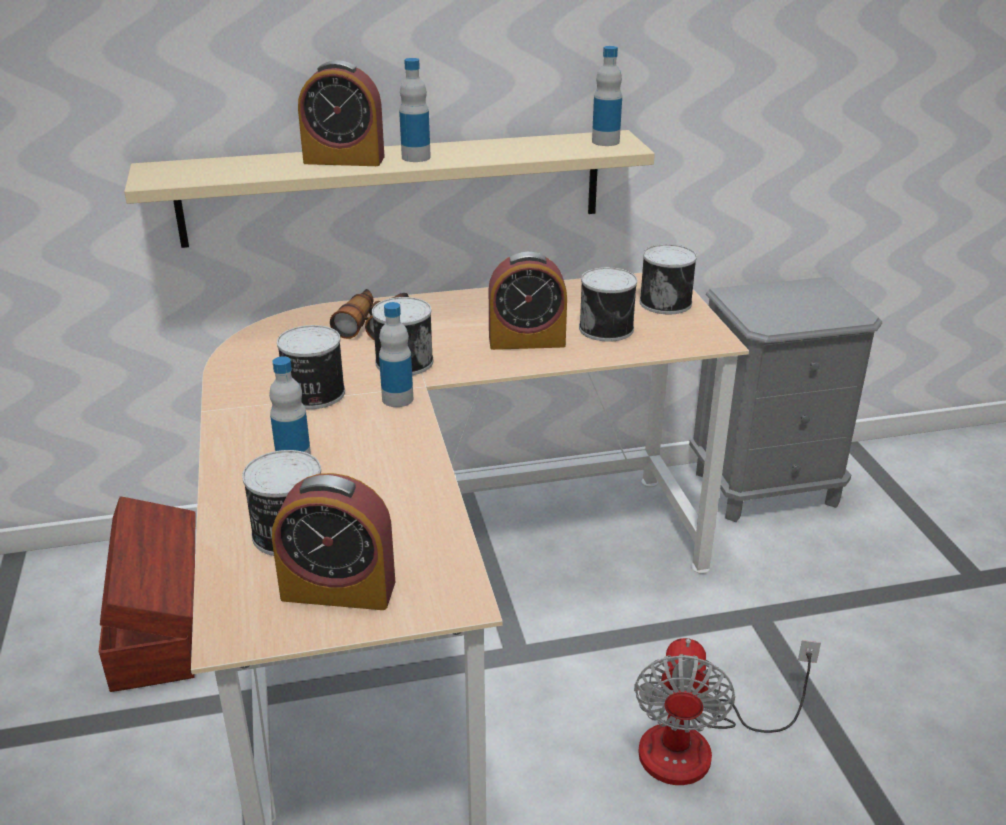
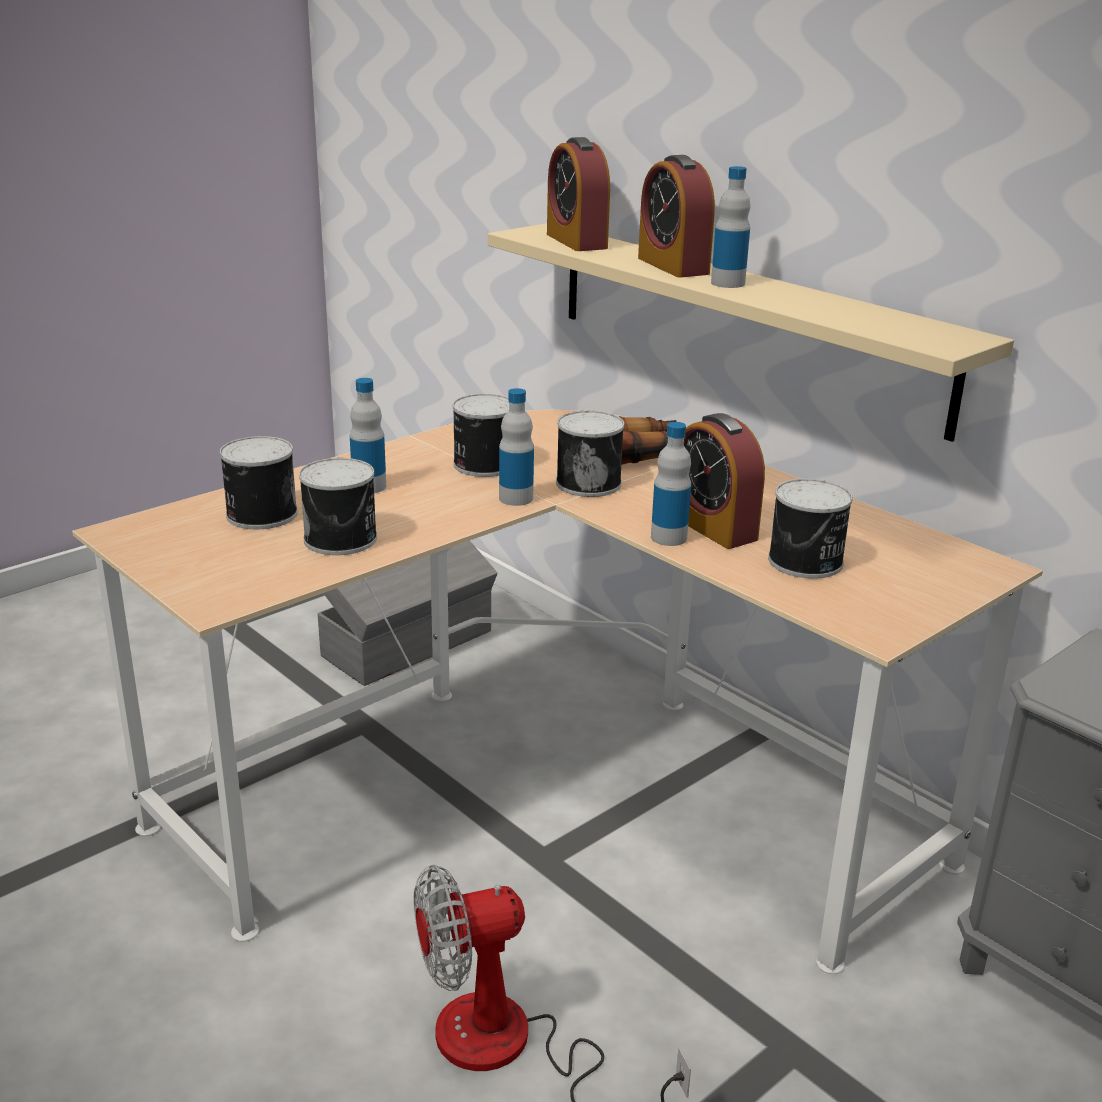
camera: 60 degrees right, 5 degrees down
brown storage box [99,496,195,692] -> grey storage box [317,541,498,686]
alarm clock [272,473,395,610] -> alarm clock moved to [547,137,610,251]
bottle [592,46,622,146] -> bottle moved to [651,422,691,546]
can [639,244,697,314] -> can moved to [299,458,377,555]

